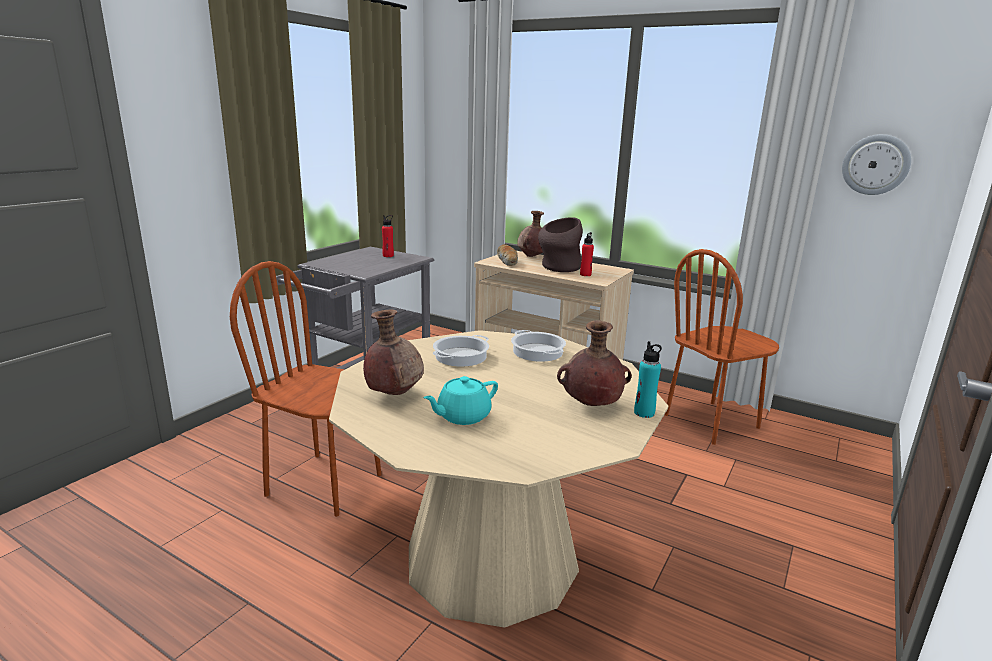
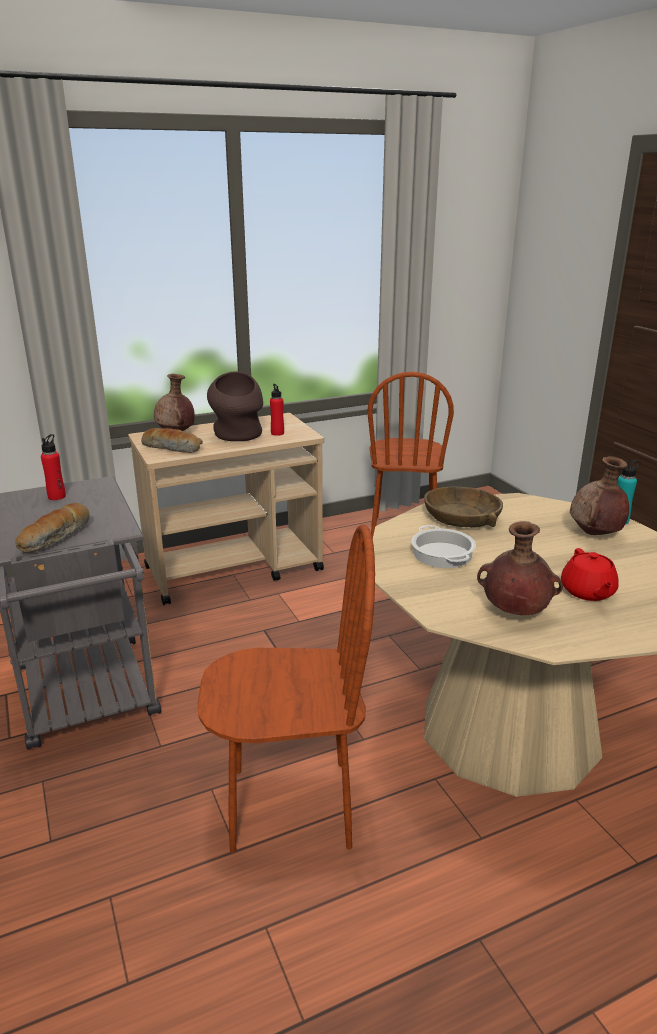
camera: 55 degrees left, 5 degrees up
brown chair [230,261,381,517] -> brown chair turned 150 degrees counterclockwise [198,524,375,853]
turquoise teapot [423,376,498,425] -> red teapot [561,548,619,601]
cooking pot [511,330,566,362] -> brown bowl [424,487,503,528]
wall clock [842,134,911,195] -> none
none -> bread [15,503,90,553]

